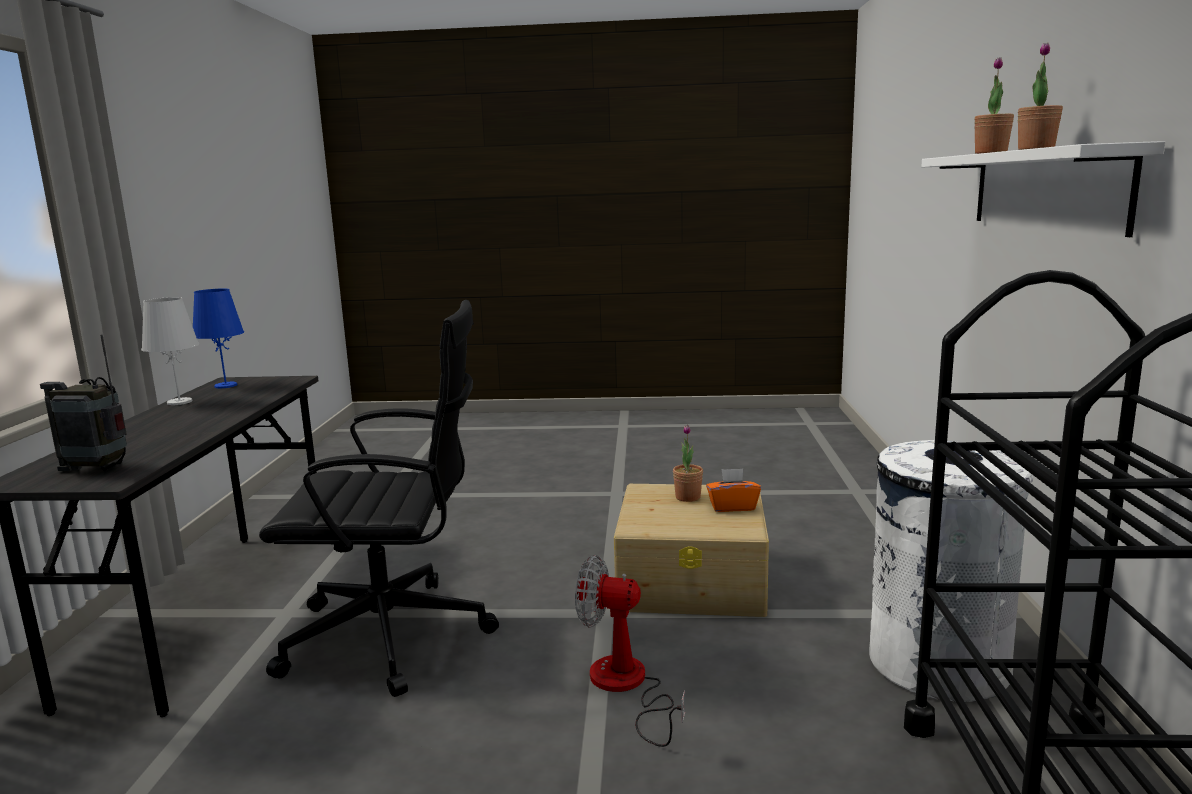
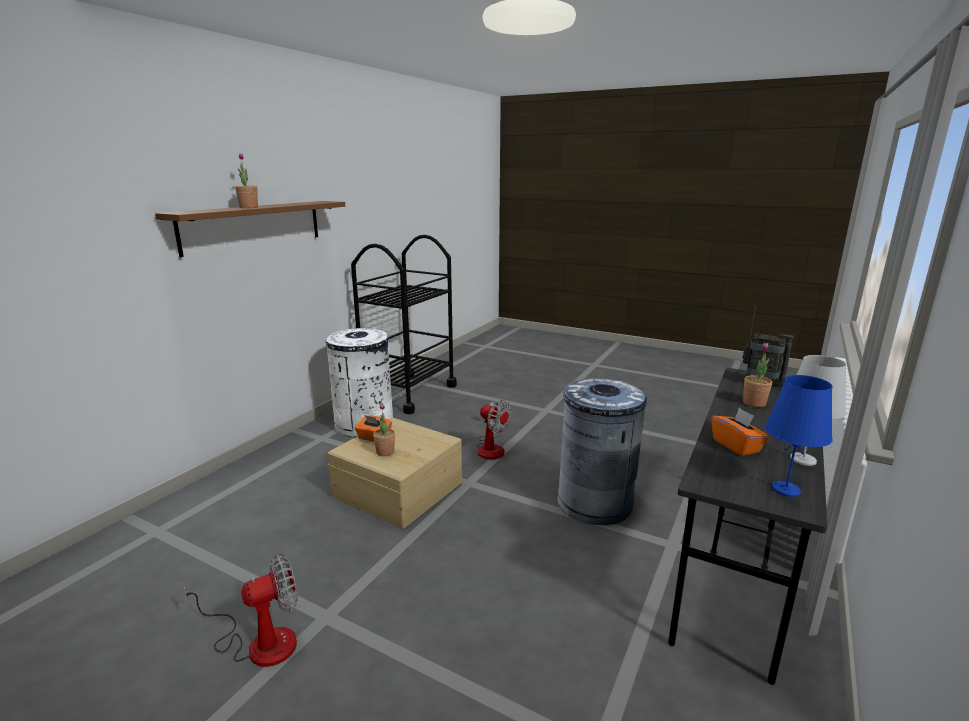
camera: 155 degrees left, 5 degrees up
black office chair [259,300,499,697] -> grey trash can [557,378,647,525]
white shelf [921,141,1165,237] -> brown shelf [155,201,345,257]
potted plant [1018,43,1063,150] -> potted plant moved to [743,343,772,407]
none -> fan [183,554,298,667]
none -> orange tissue box [711,408,769,456]

